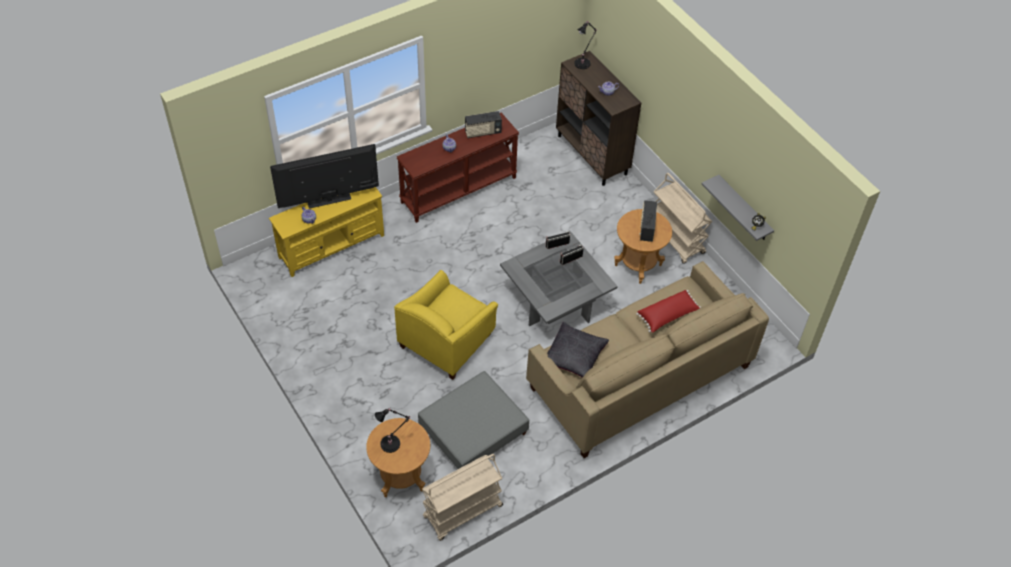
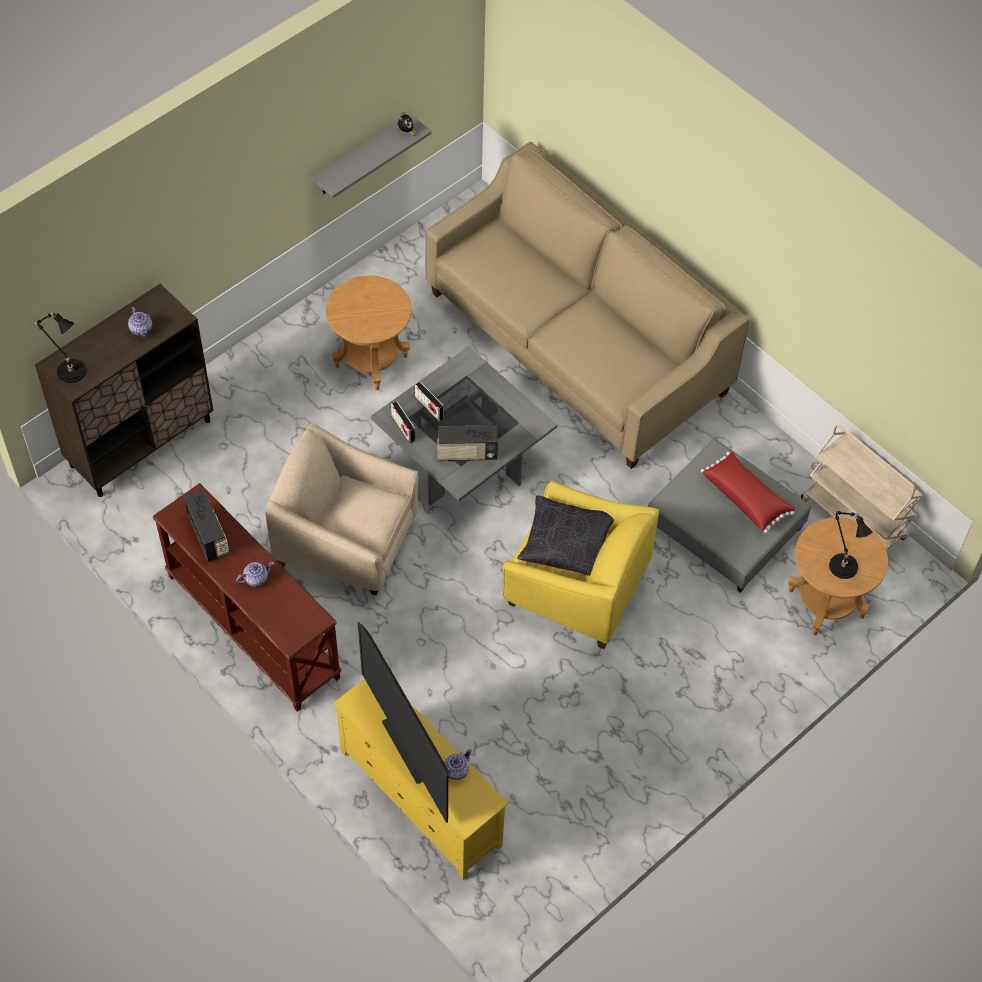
camera: 100 degrees left, 5 degrees up
black pillow [547,322,609,378] -> black pillow moved to [517,495,614,576]
red pillow [636,290,701,333] -> red pillow moved to [701,452,795,533]
radio [639,200,657,242] -> radio moved to [437,425,498,461]
beige cart [654,173,712,264] -> none
none -> beige armchair [265,423,418,595]

